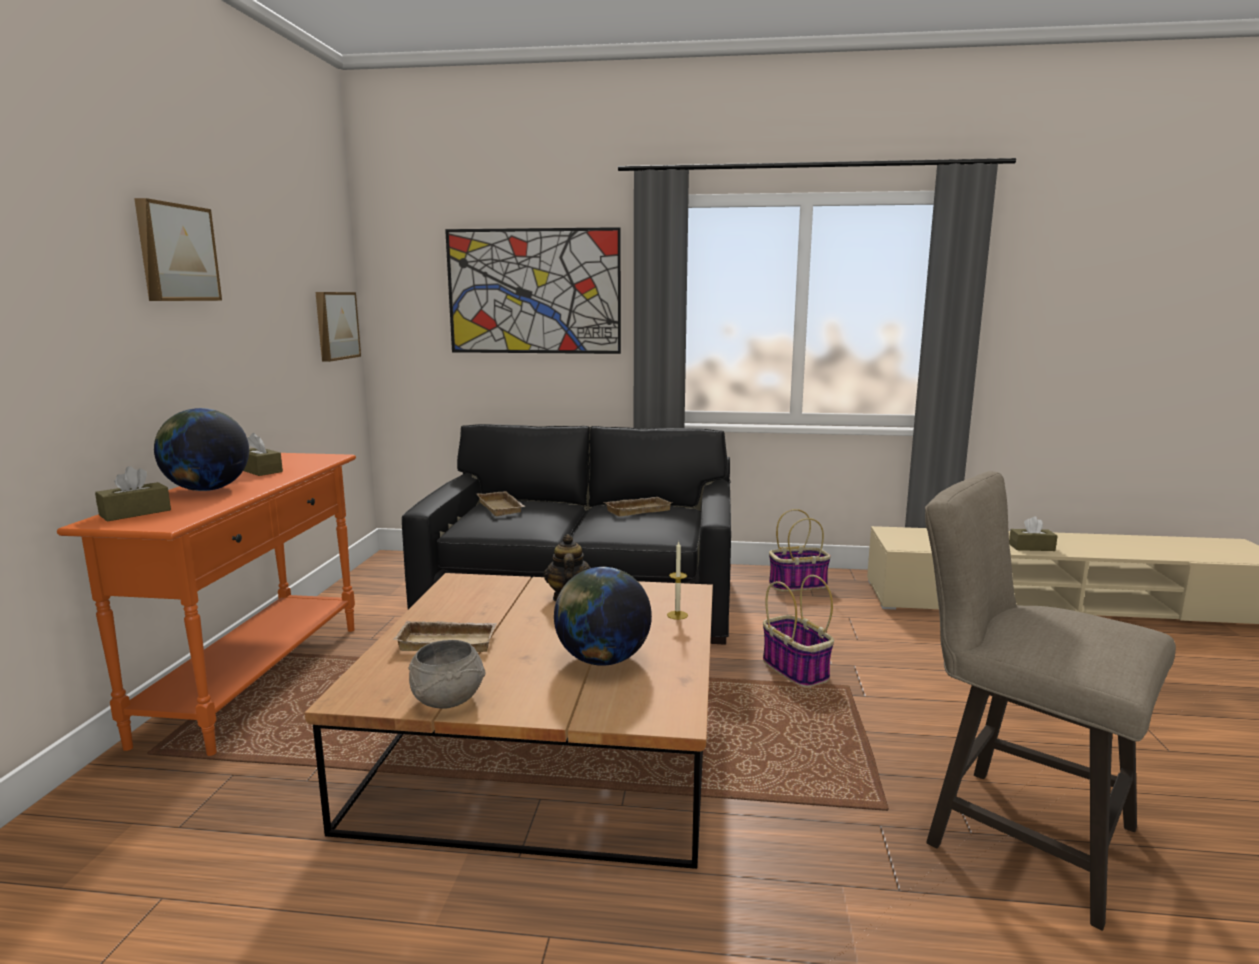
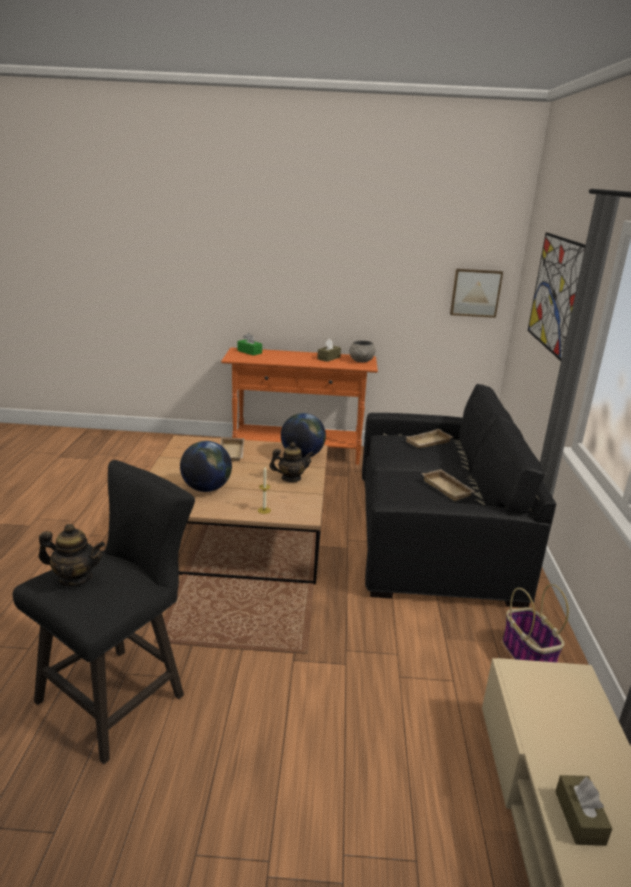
camera: 85 degrees right, 10 degrees up
brown tissue box [95,466,171,522] -> green tissue box [238,333,262,356]
picture [134,198,222,301] -> none
globe [154,408,249,491] -> globe moved to [281,413,326,458]
grey bowl [408,640,485,709] -> grey bowl moved to [349,340,376,362]
basket [763,575,834,688] -> none
beige stool [925,471,1176,931] -> black stool [13,460,195,764]
none -> teapot [39,524,105,587]

